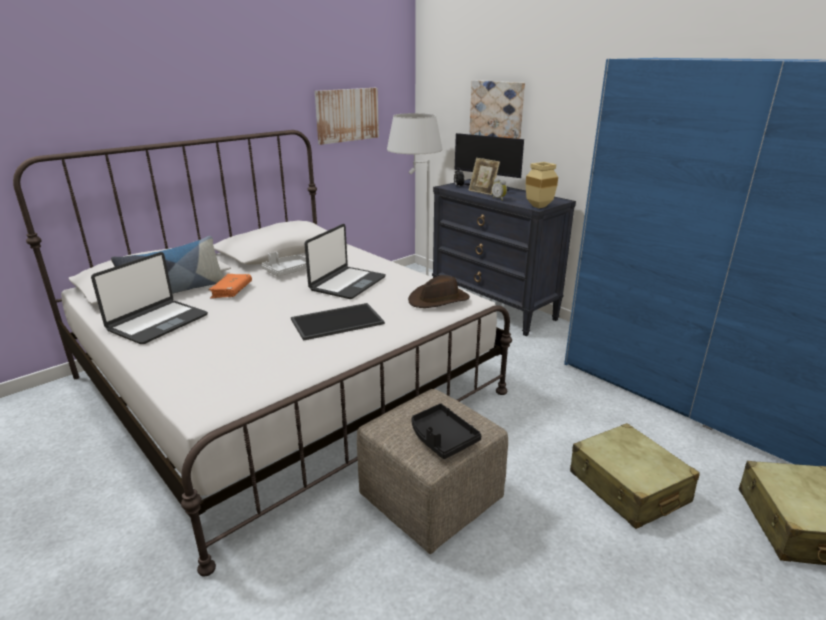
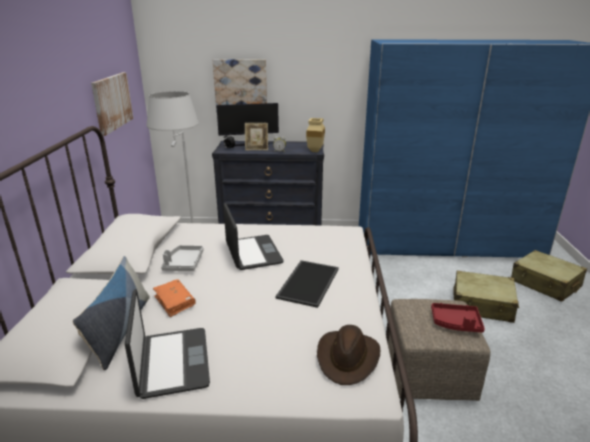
camera: 45 degrees left, 0 degrees up
brown hat [408,275,470,308] -> brown hat moved to [317,325,380,385]
black tray [411,404,482,459] -> red tray [431,303,485,333]

